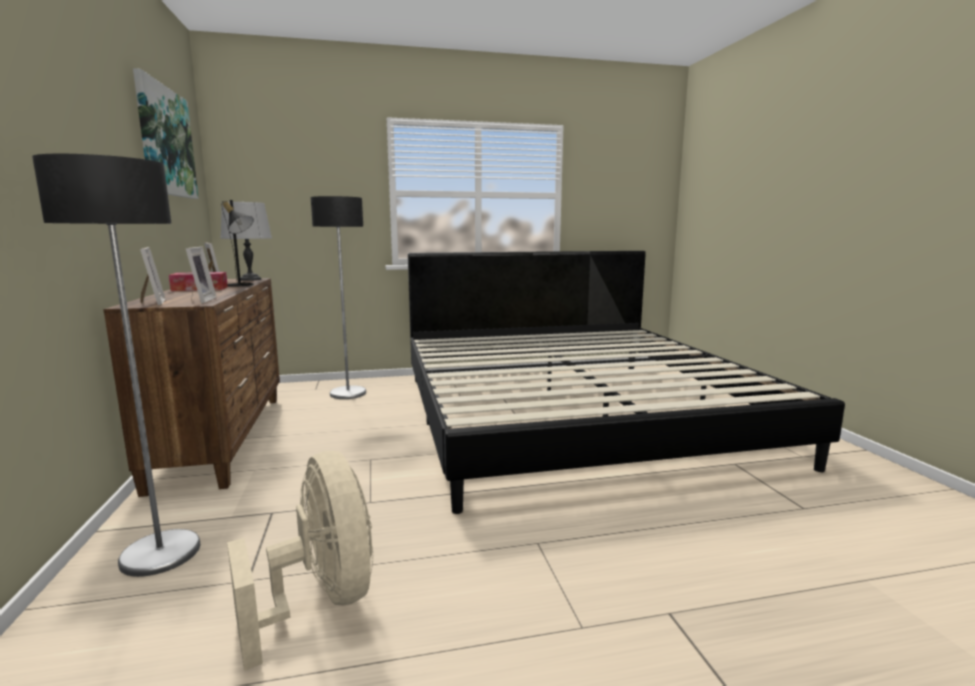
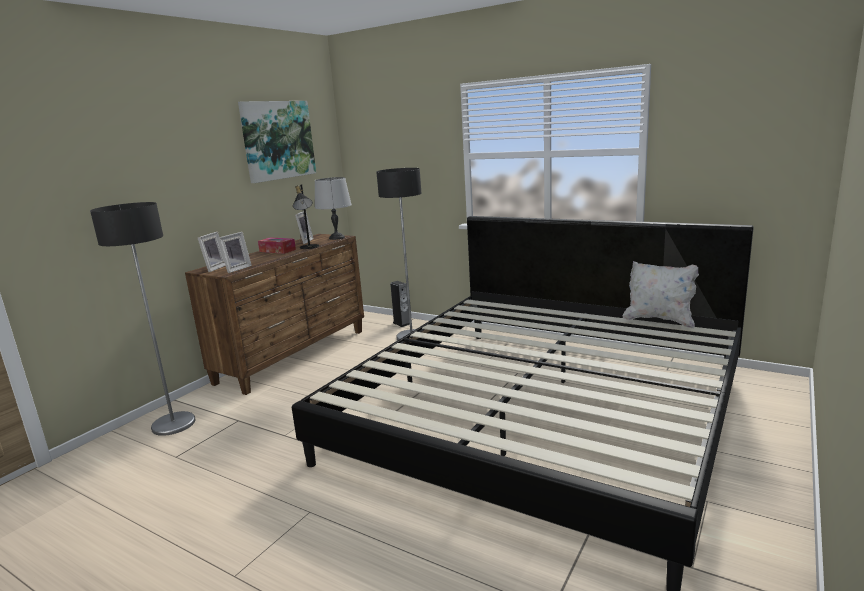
camera: 45 degrees right, 5 degrees up
beige fan [227,451,373,671] -> none
none -> speaker [390,281,410,327]
none -> white pillow [623,261,699,329]

